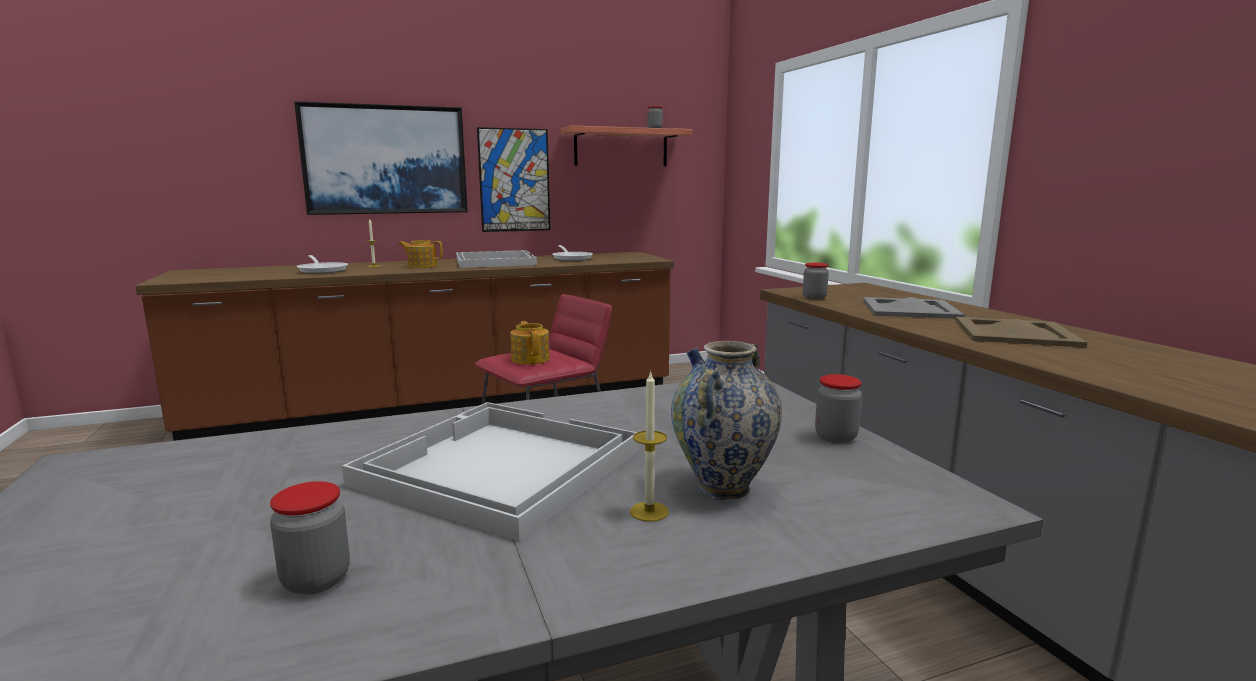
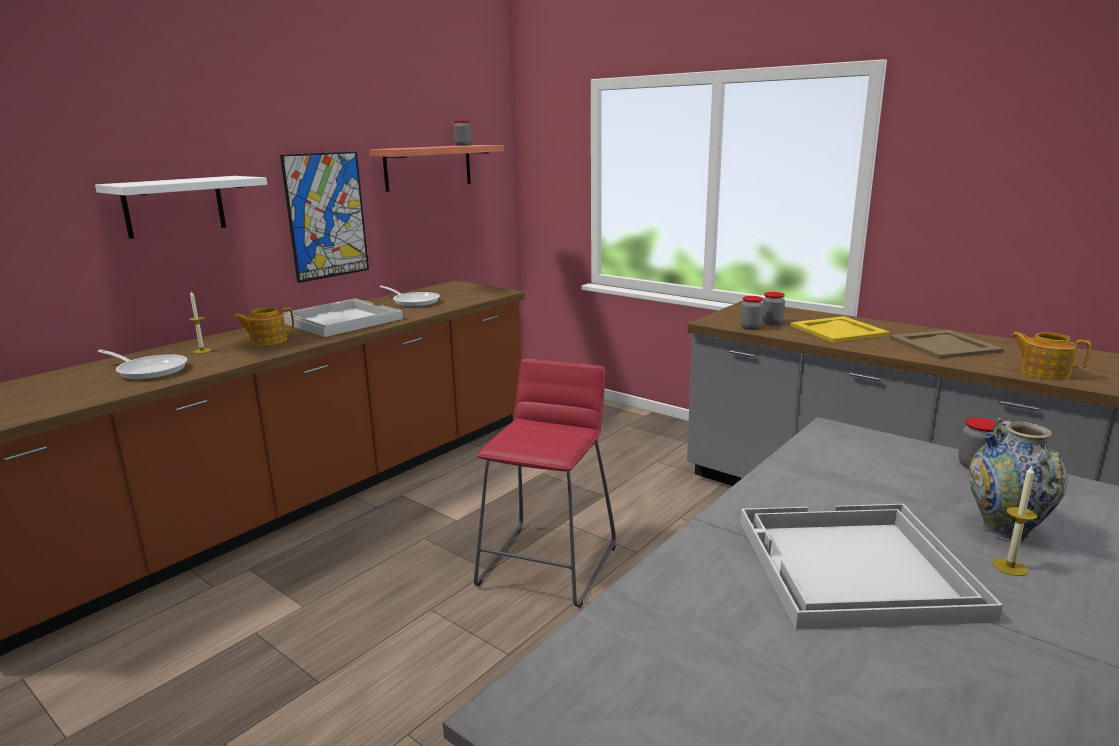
camera: 30 degrees left, 5 degrees up
jar [270,481,350,595] -> jar moved to [763,292,785,325]
picture [294,101,468,215] -> white shelf [95,176,267,239]
teapot [511,321,550,364] -> teapot moved to [1011,332,1091,380]
grey tray [863,297,965,319] -> yellow tray [790,316,890,342]

